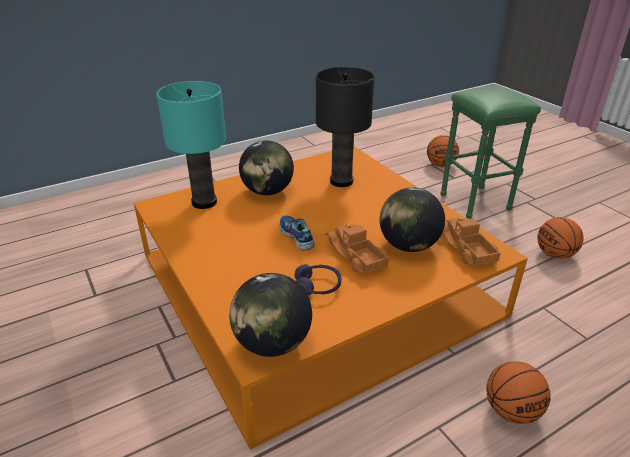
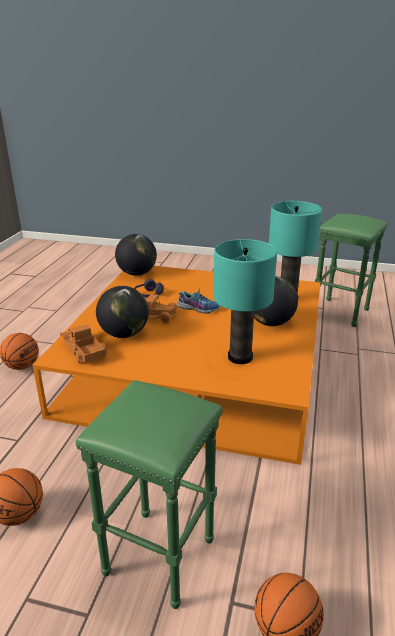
camera: 135 degrees right, 5 degrees down
black table lamp [316,67,375,187] -> turquoise table lamp [213,239,277,364]
toy truck [442,218,501,266] -> toy truck turned 150 degrees counterclockwise [60,324,108,363]
none -> green stool [315,213,387,327]

